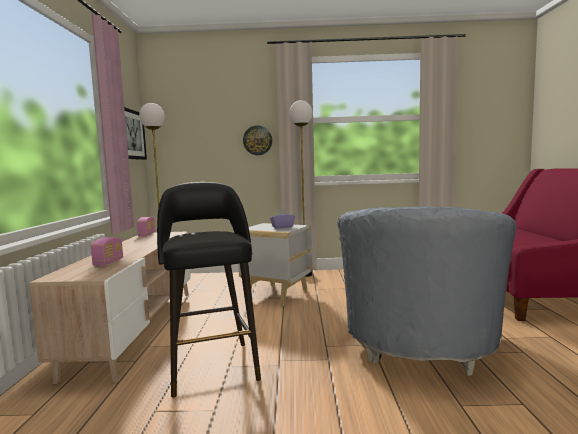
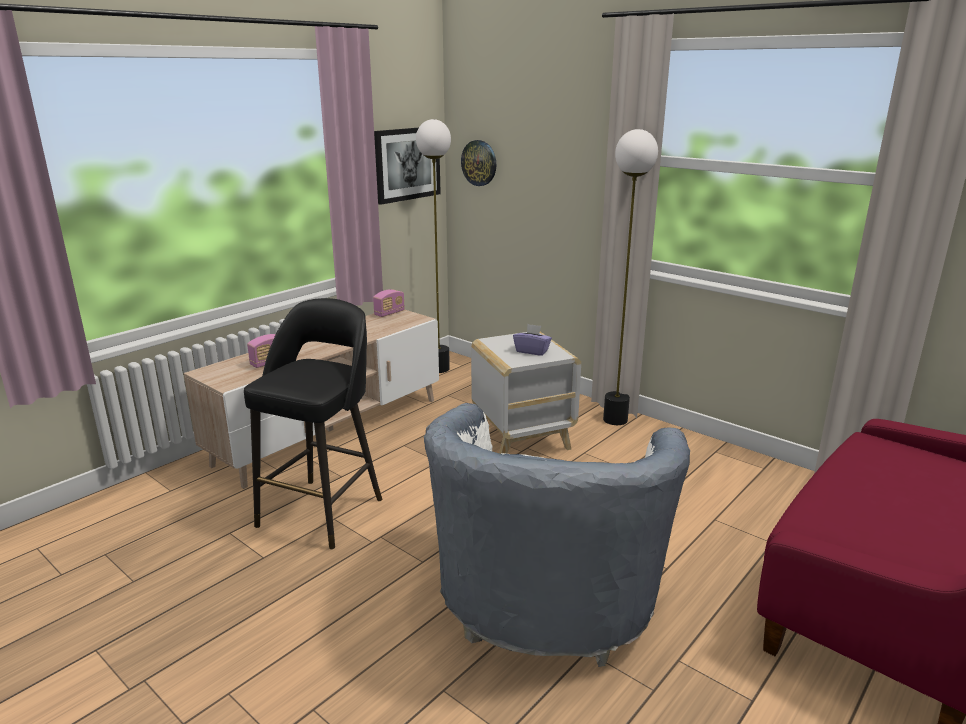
camera: 40 degrees right, 15 degrees up
wall clock [243,126,272,155] -> wall clock moved to [461,140,496,186]
white armchair [337,206,516,376] -> white armchair turned 45 degrees counterclockwise [424,403,690,667]

